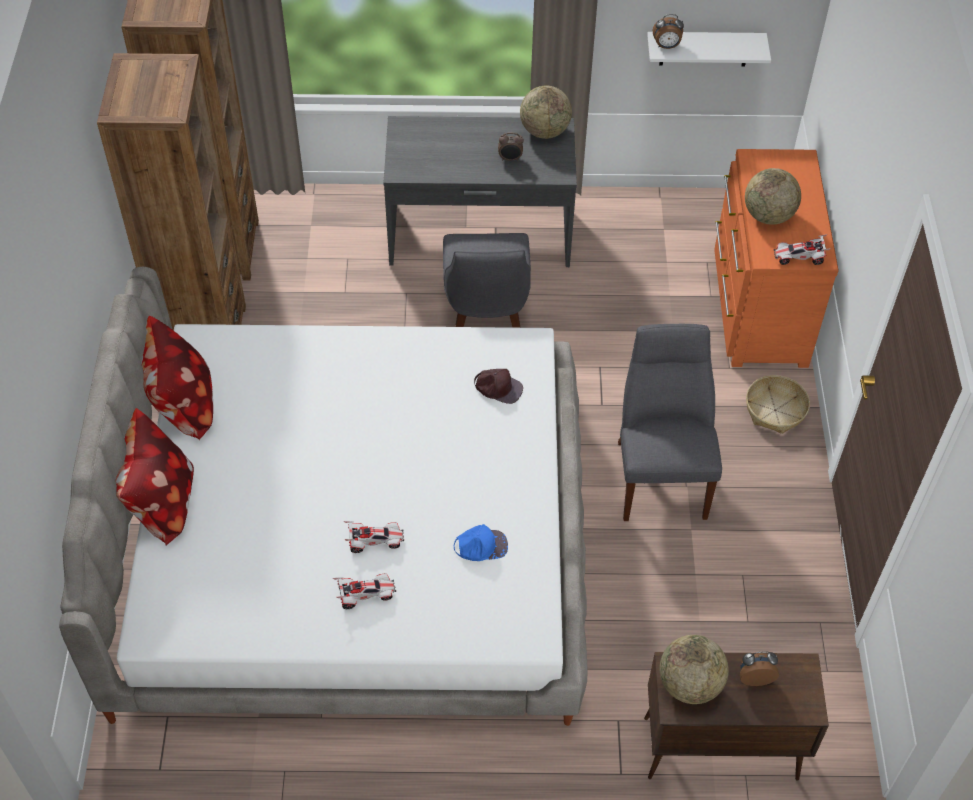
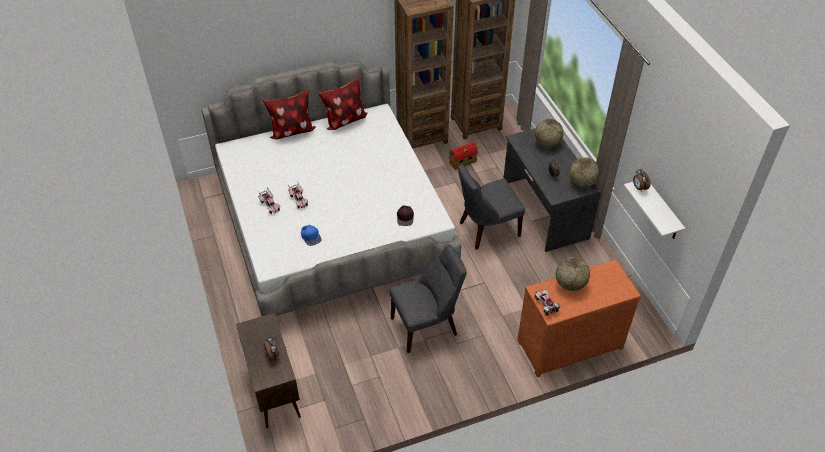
camera: 70 degrees right, 5 degrees down
globe [659,635,729,704] -> globe moved to [535,119,564,148]
basket [746,375,810,434] -> none
none -> toy house [449,142,478,170]

